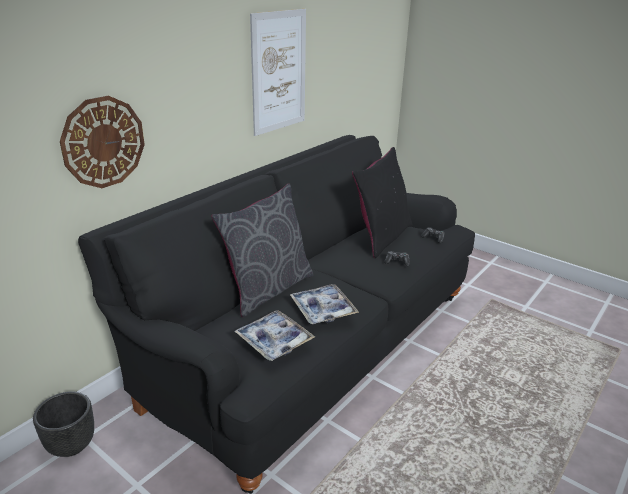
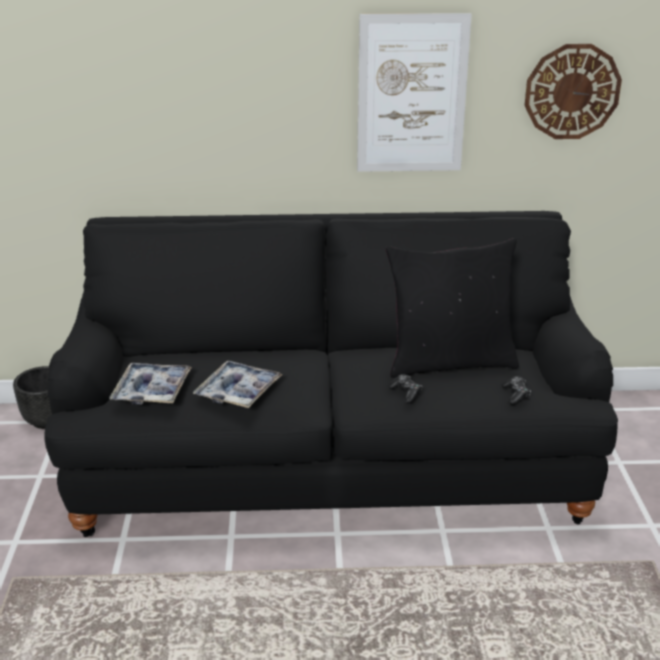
camera: 50 degrees right, 0 degrees up
wall clock [60,96,145,188] -> wall clock moved to [525,44,622,139]
grey pillow [211,184,314,317] -> none

